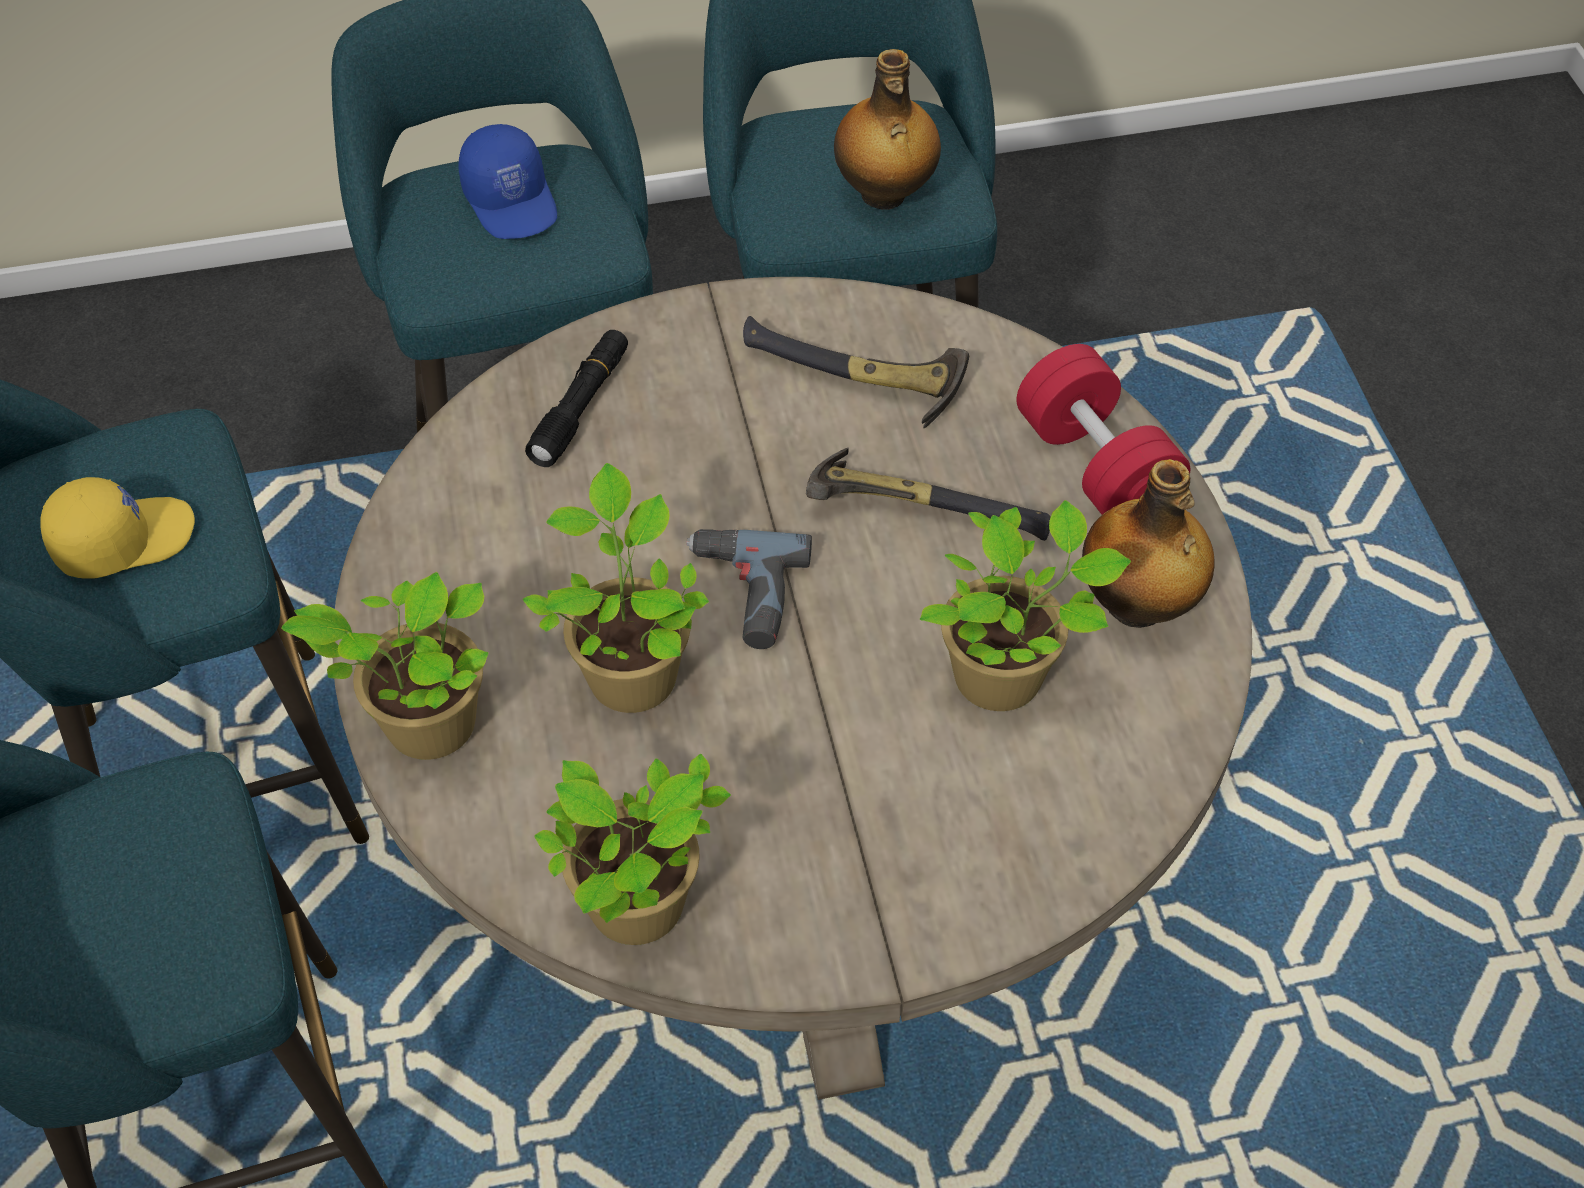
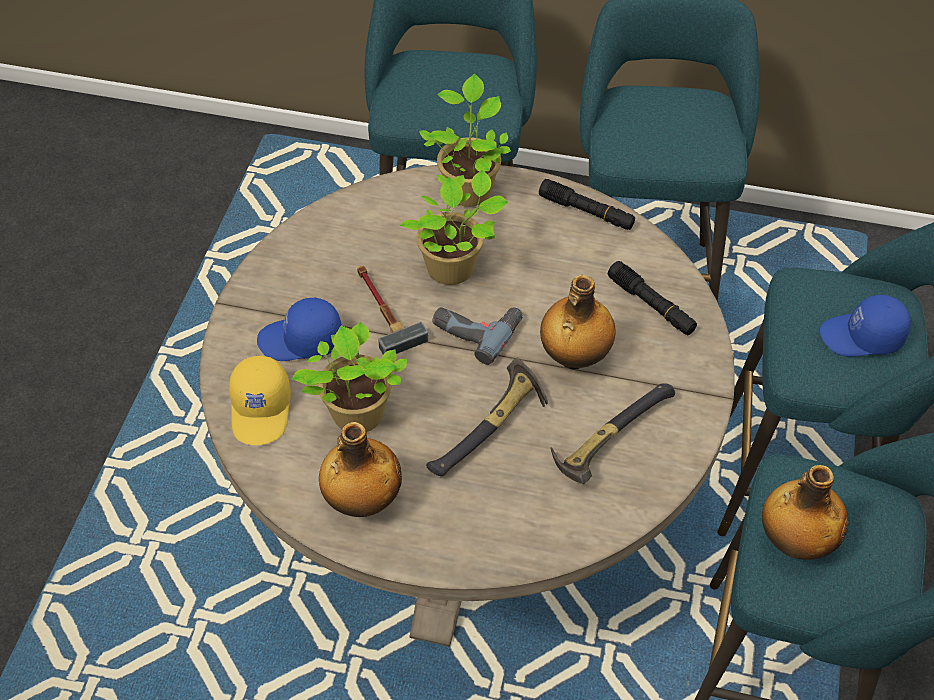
camera: 115 degrees right, 0 degrees up
yellow cap [40,477,195,579] -> yellow cap moved to [229,356,291,445]
potted plant [534,753,731,945] -> none
red dumbbell [1016,344,1190,515] -> none
none -> blue cap [257,297,342,361]
none -> hammer [357,265,428,354]
none -> black flashlight [539,179,635,230]
none -> bottle [540,275,616,369]

